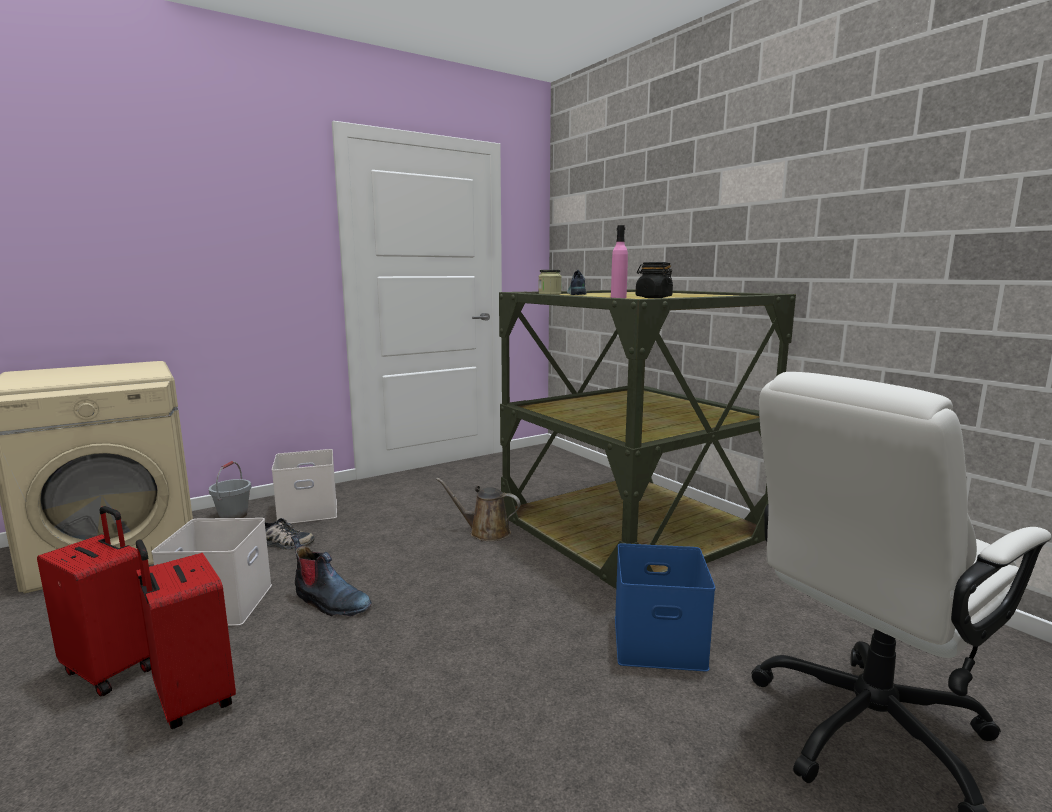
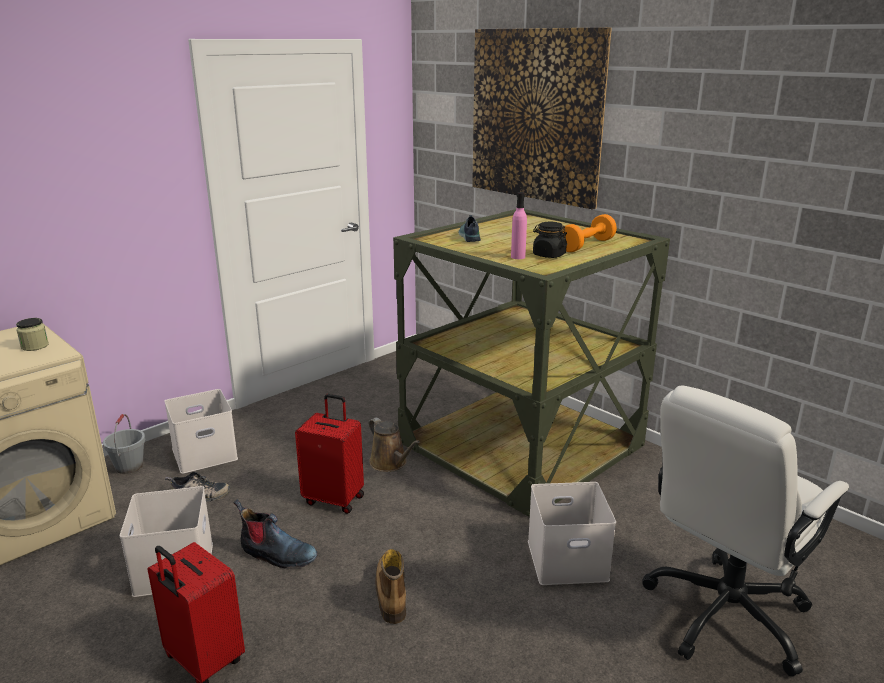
camera: 10 degrees left, 10 degrees up
red suitcase [37,506,151,697] -> red suitcase moved to [295,394,364,514]
brown watering can [436,478,521,541] -> brown watering can turned 135 degrees counterclockwise [369,418,420,472]
jar [538,270,561,295] -> jar moved to [16,318,49,351]
blue storage box [615,543,715,671] -> white storage box [528,482,616,585]
none -> boot [376,549,406,624]
none -> picture [472,27,612,210]
none -> orange dumbbell [563,214,617,252]

